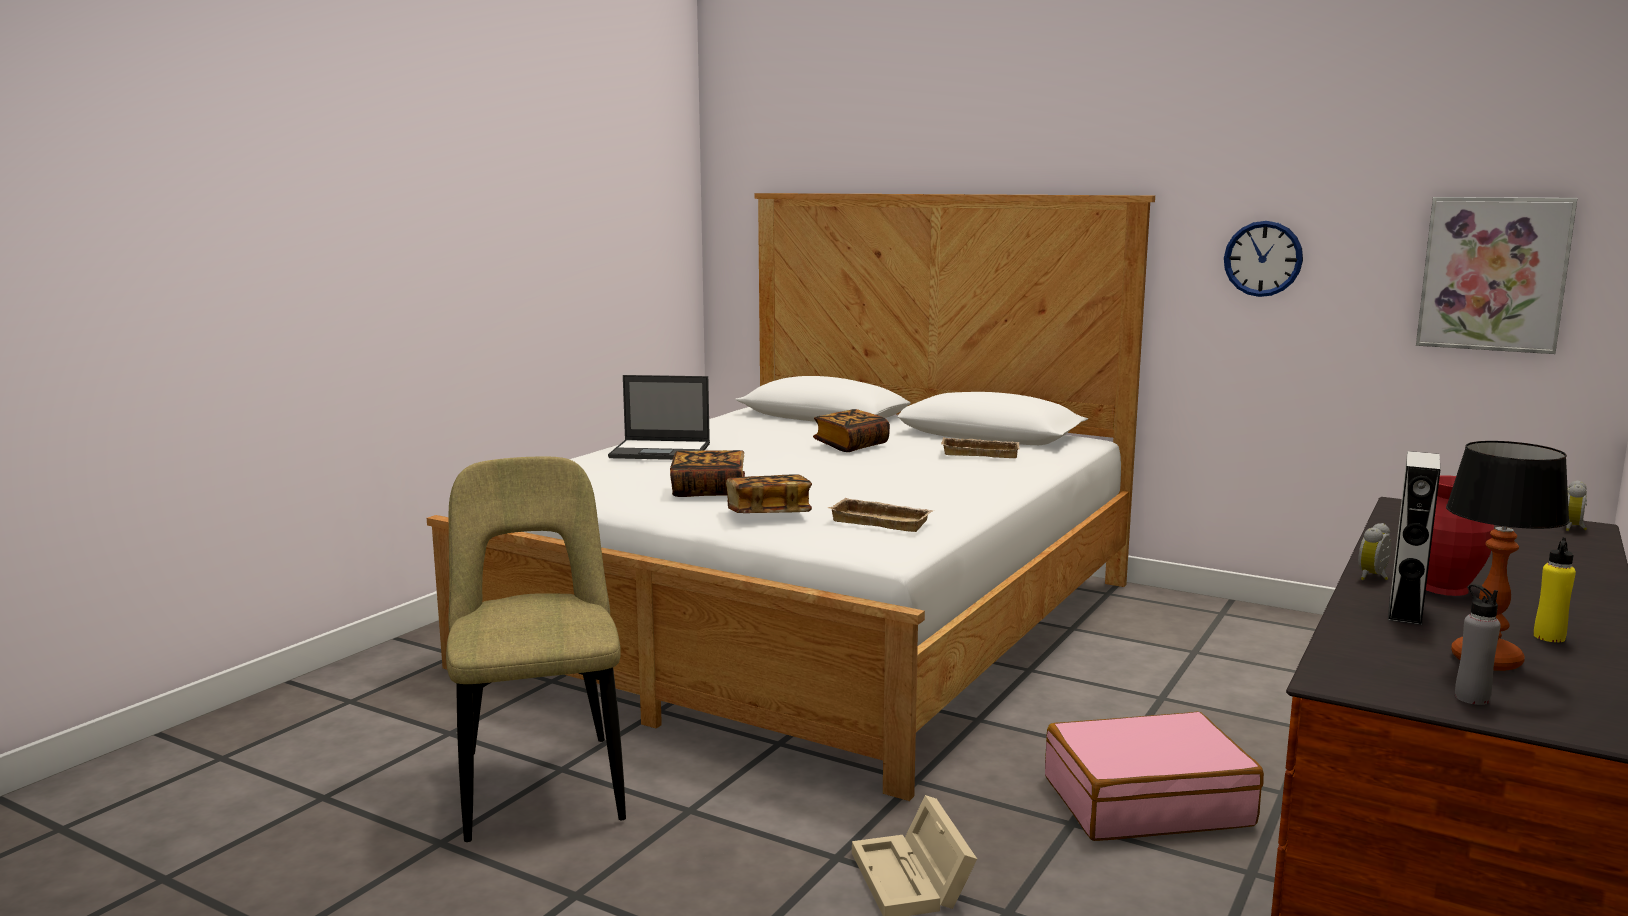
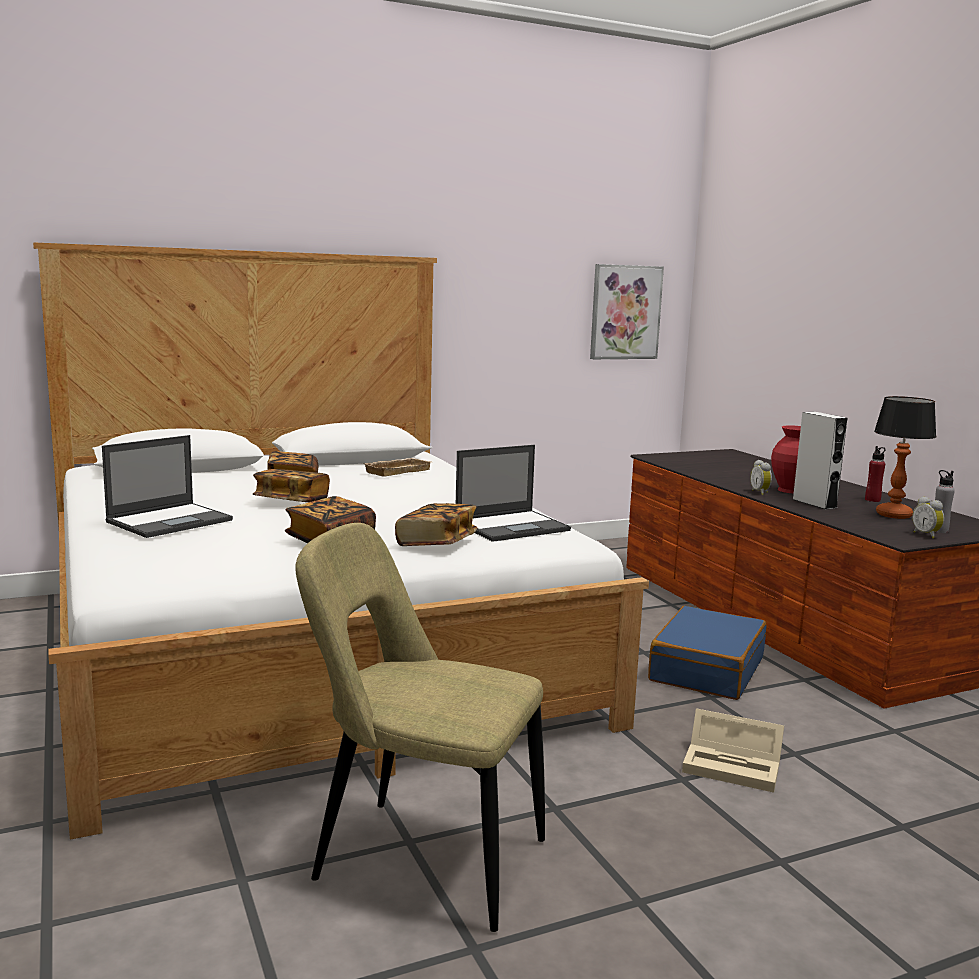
camera: 55 degrees left, 0 degrees up
beige tray [828,498,934,532] -> laptop [456,445,571,542]
pink suitcase [1045,711,1264,841] -> blue suitcase [648,606,766,700]
wall clock [1224,221,1303,297] -> none
yellow bottle [1534,537,1576,642] -> red bottle [865,446,886,502]
alarm clock [1566,480,1587,531] -> alarm clock moved to [912,496,944,539]
none -> book [252,469,330,502]

